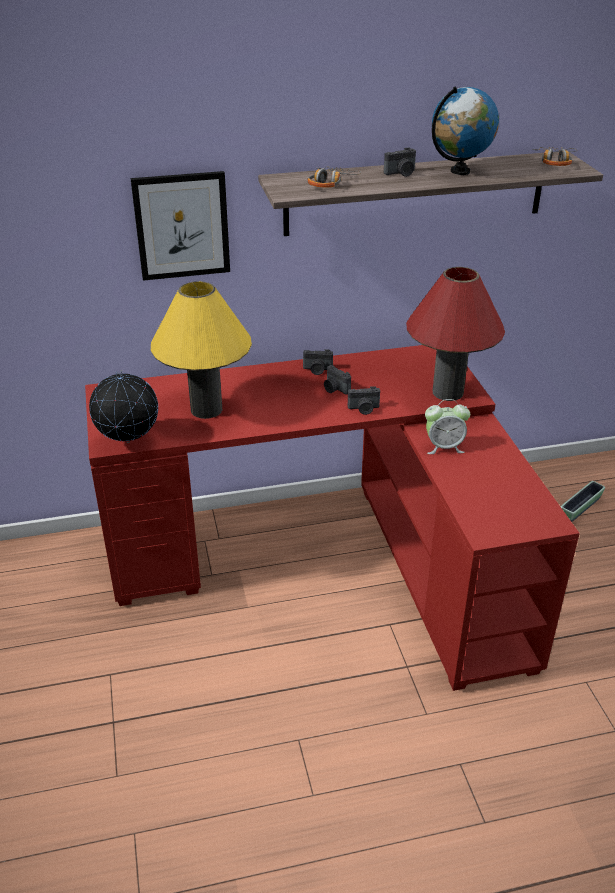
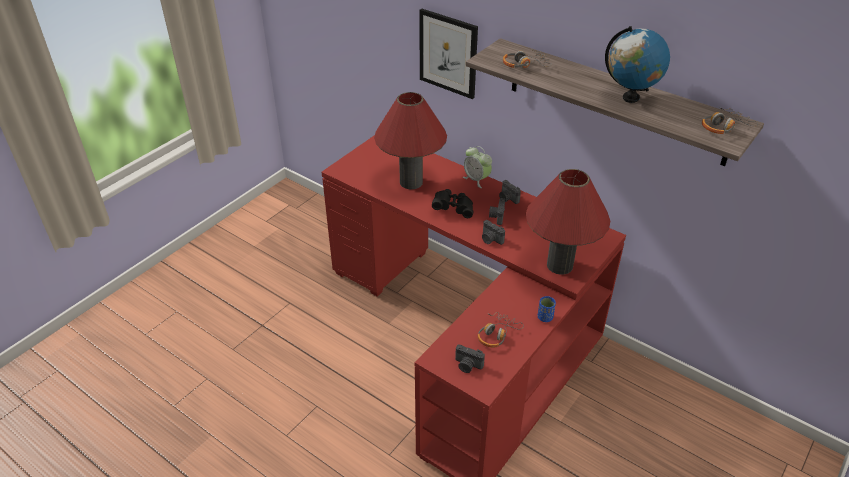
camera: 50 degrees right, 5 degrees up
globe [89,370,158,443] -> none
yellow table lamp [151,281,252,419] -> red table lamp [374,92,447,190]
camera [384,147,416,177] -> camera moved to [455,344,485,373]
alarm clock [425,399,470,454] -> alarm clock moved to [463,146,492,188]
planter [560,481,605,522] -> none
none -> black binoculars [432,189,473,218]
none -> headphones [477,312,524,347]
none -> blue cup [538,296,556,322]

